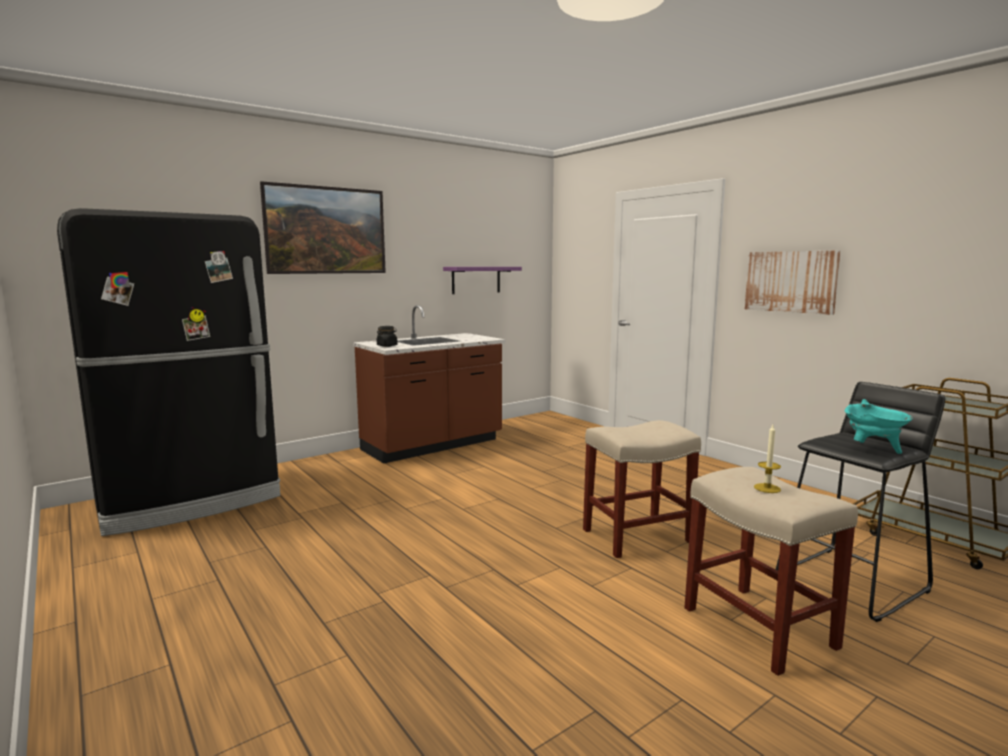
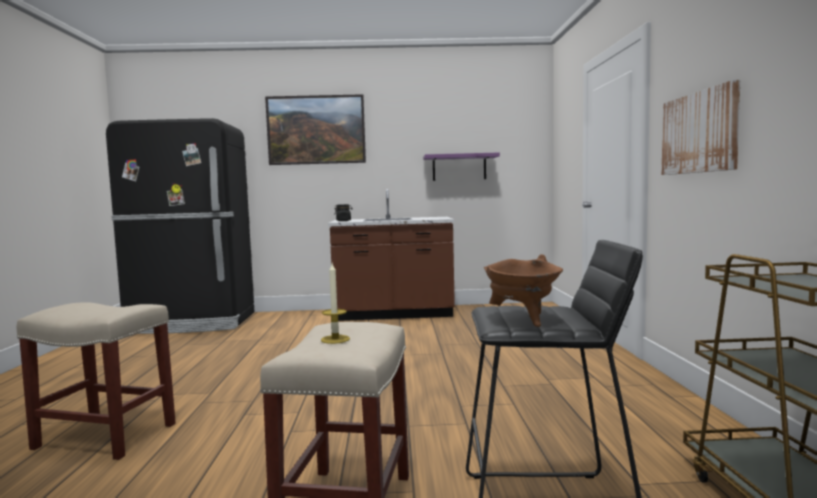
camera: 35 degrees right, 5 degrees down
beige stool [583,420,701,558] -> beige stool moved to [17,302,176,460]
turquoise cooking pot [844,399,913,454] -> brown cooking pot [484,254,563,327]

